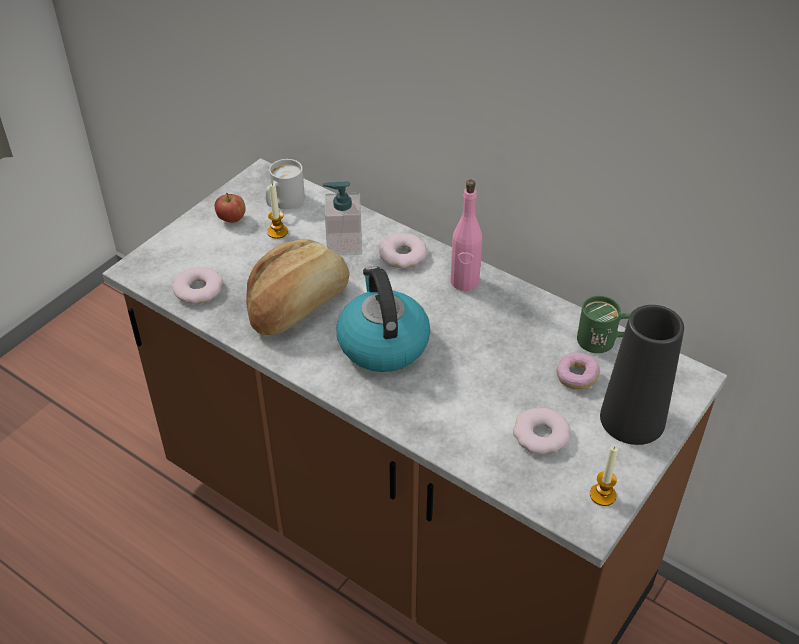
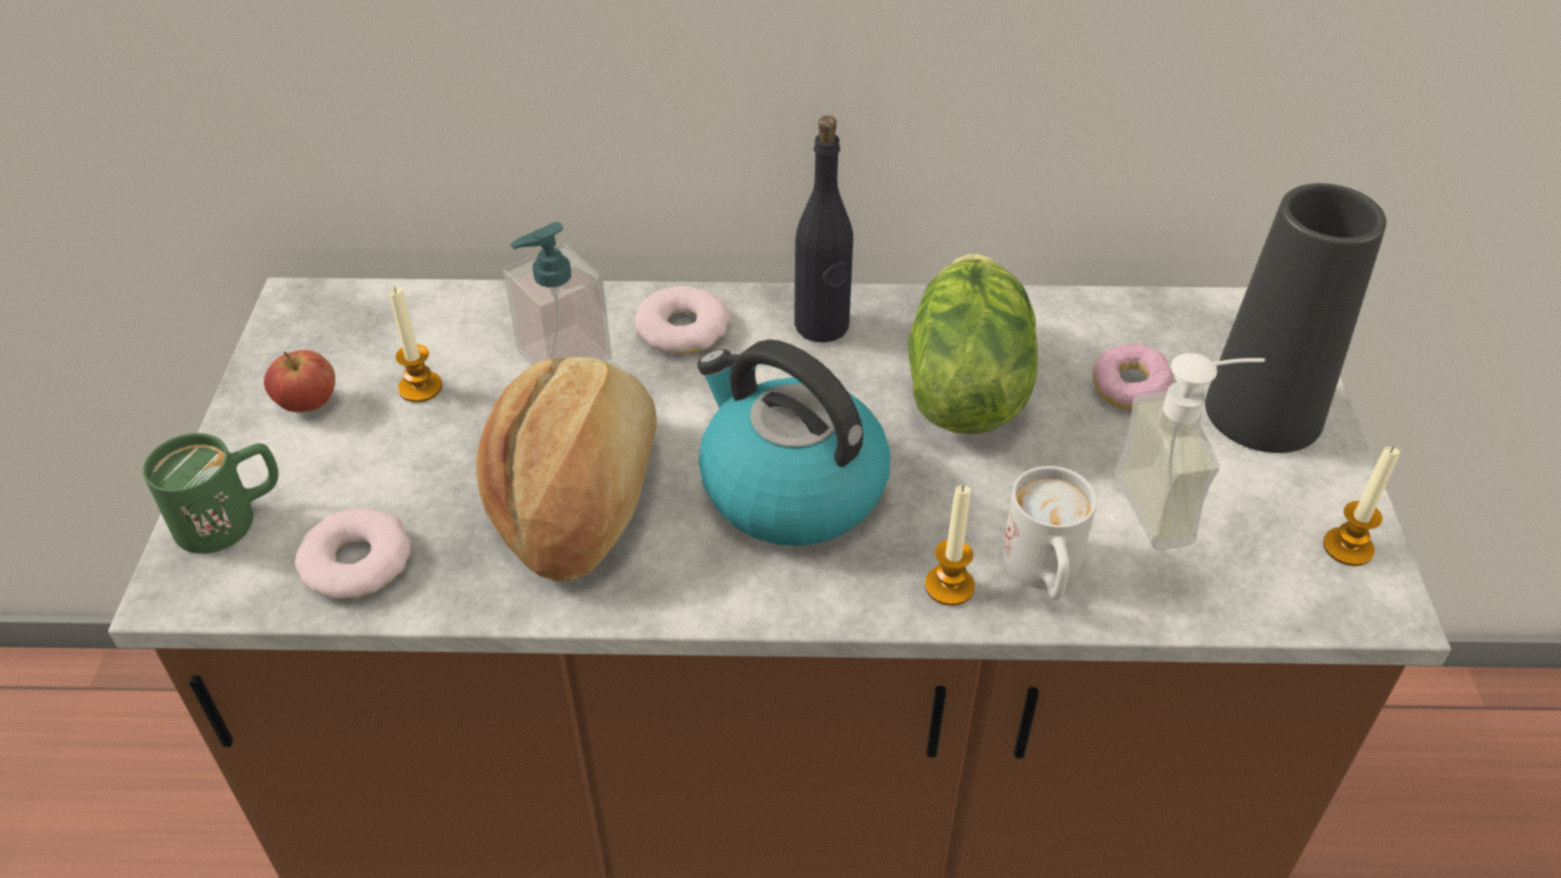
camera: 35 degrees left, 0 degrees up
white mug [266,159,305,209] -> white mug moved to [1002,466,1097,600]
pink bottle [451,180,482,291] -> black bottle [794,116,853,342]
donut [513,408,571,455] -> soap dispenser [1115,353,1265,550]
green mug [577,296,631,353] -> green mug moved to [143,433,278,554]
none -> lettuce [908,254,1038,434]
none -> candle [925,485,975,606]

